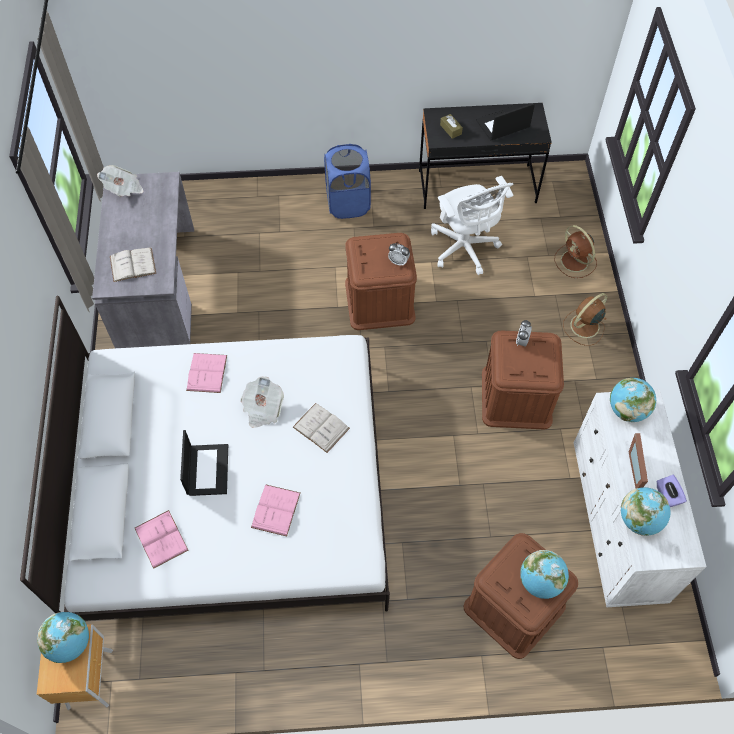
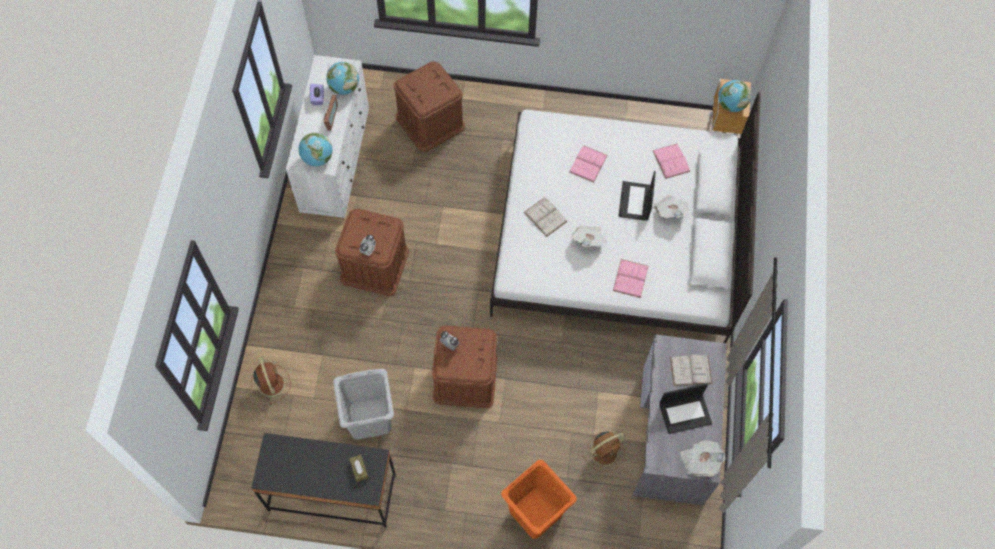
camera: 170 degrees left, 5 degrees up
blue laundry basket [324,144,371,219] -> none
white office chair [431,176,514,275] -> grey laundry basket [333,369,394,440]
laptop [476,103,535,141] -> laptop moved to [659,383,712,434]
globe [520,550,569,599] -> none
brown fan [563,293,607,346] -> brown fan moved to [582,431,625,472]
none -> orange laundry basket [501,460,577,539]
none -> newspaper [654,195,689,218]

